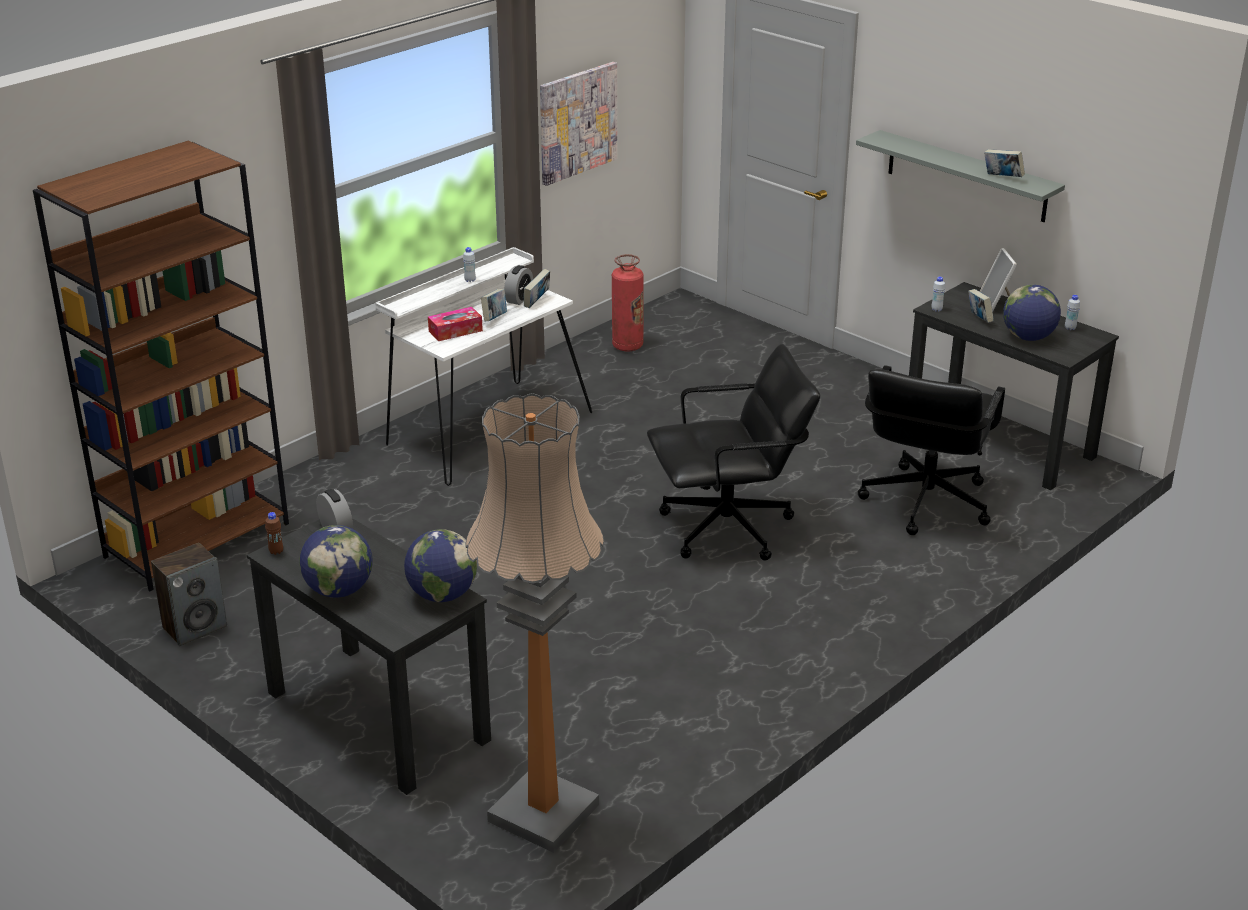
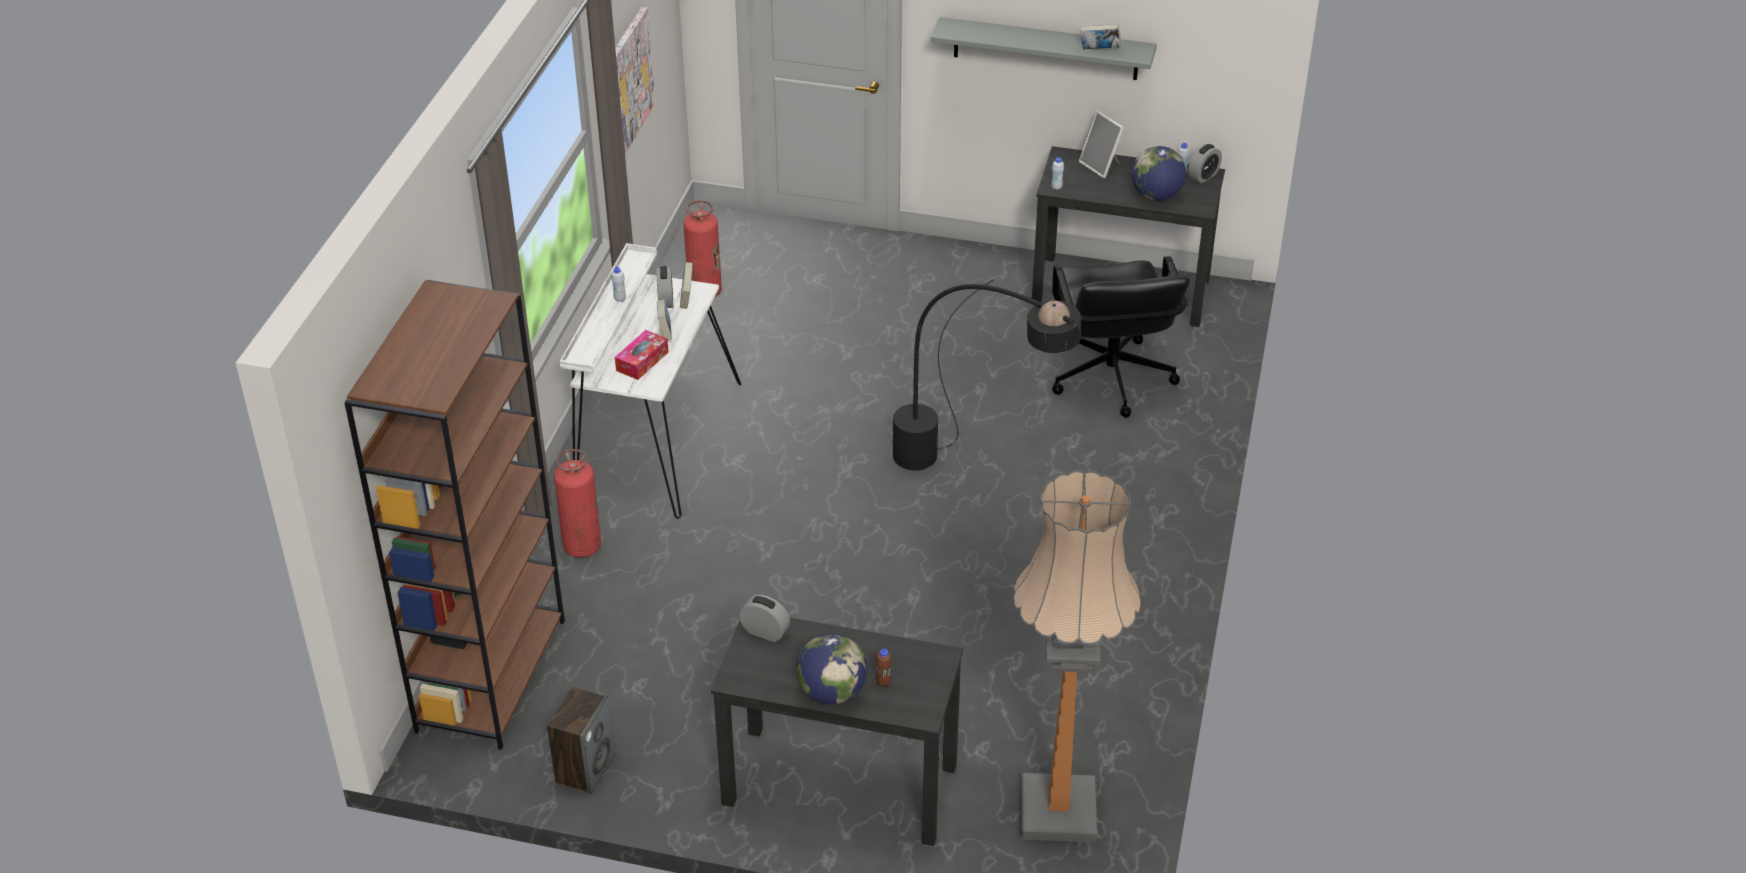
camera: 30 degrees left, 10 degrees up
brown bottle [265,512,283,555] -> brown bottle moved to [876,649,892,687]
globe [404,529,477,602] -> none
black office chair [647,344,820,561] -> black floor lamp [893,280,1081,470]
book [968,289,994,323] -> none
none -> fire extinguisher [554,449,601,558]
none -> alarm clock [1188,144,1222,184]

